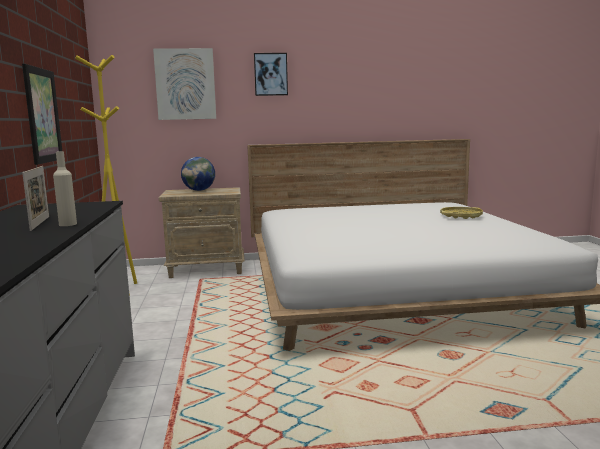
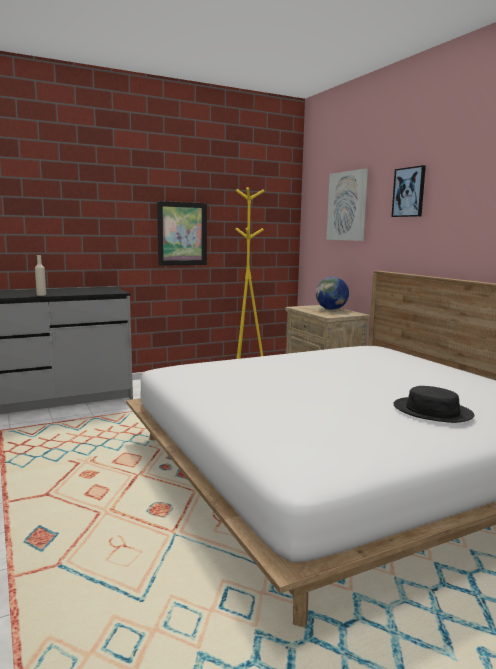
camera: 70 degrees right, 0 degrees up
picture frame [22,166,49,231] -> none
yellow tray [440,207,483,219] -> black hat [393,386,474,423]

